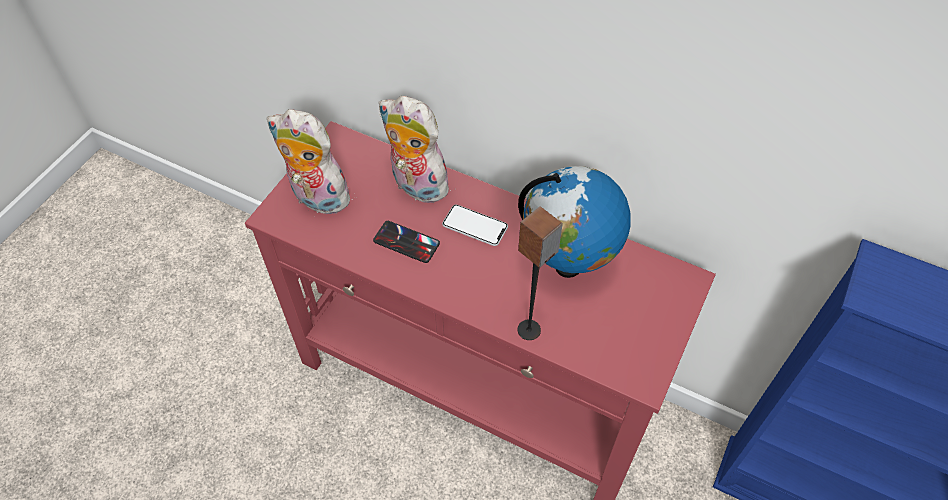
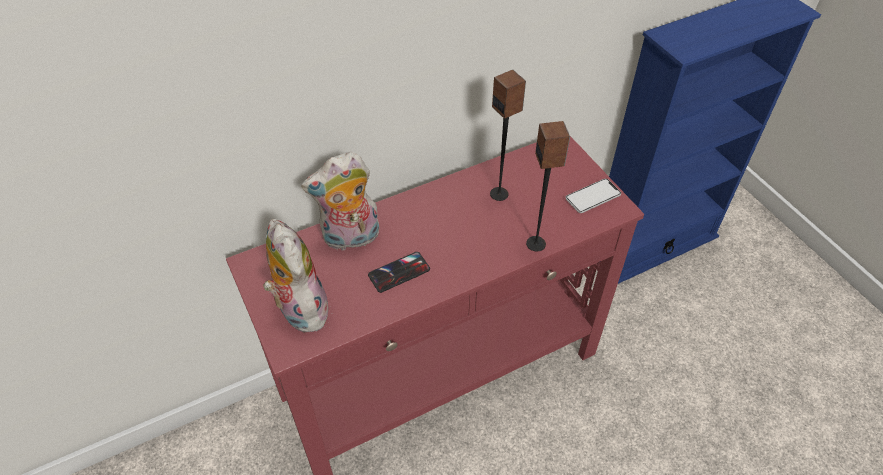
camera: 55 degrees left, 5 degrees down
plush toy [267,109,350,214] -> plush toy turned 90 degrees clockwise [263,219,329,333]
phone [442,205,508,246] -> phone moved to [565,179,621,213]
globe [518,166,631,278] -> speaker [490,70,526,201]

